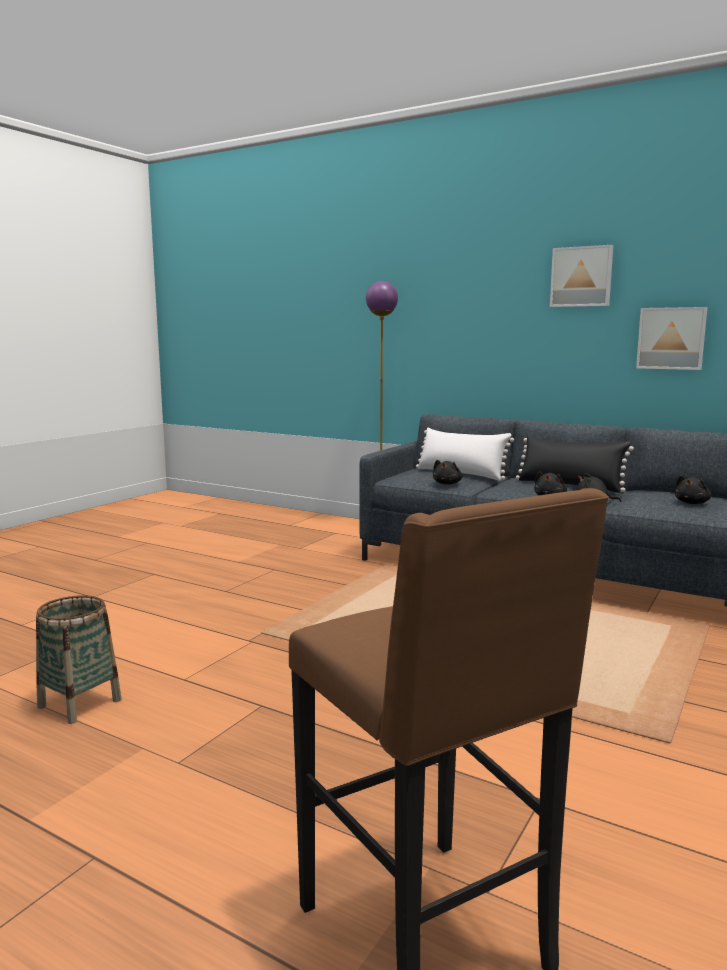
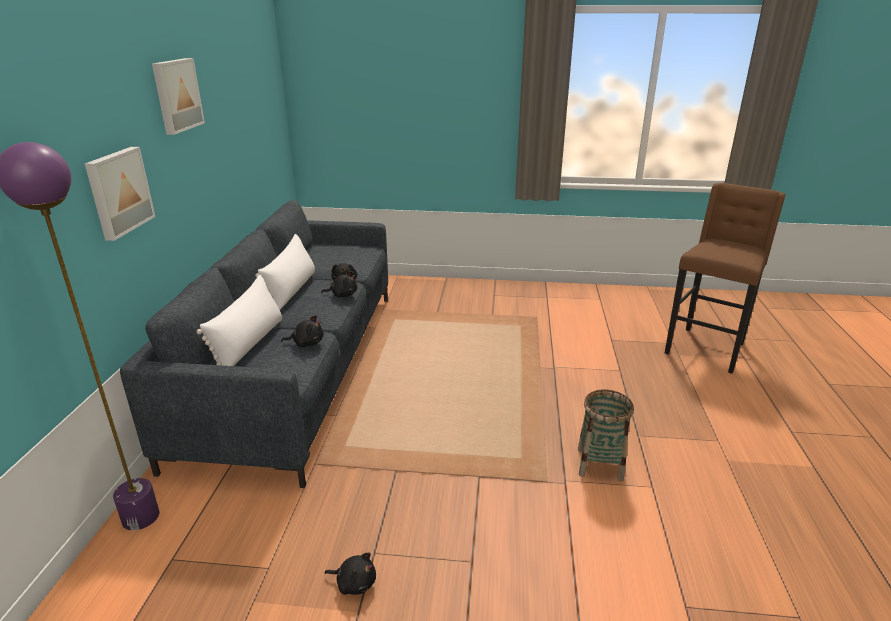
camera: 115 degrees left, 15 degrees up
basket [36,595,122,724] -> basket moved to [578,390,634,481]
black pillow [516,435,634,493] -> white pillow [255,234,315,310]
picture [636,307,707,370] -> picture moved to [85,147,156,241]
black plush toy [675,475,711,504] -> black plush toy moved to [325,553,376,595]

